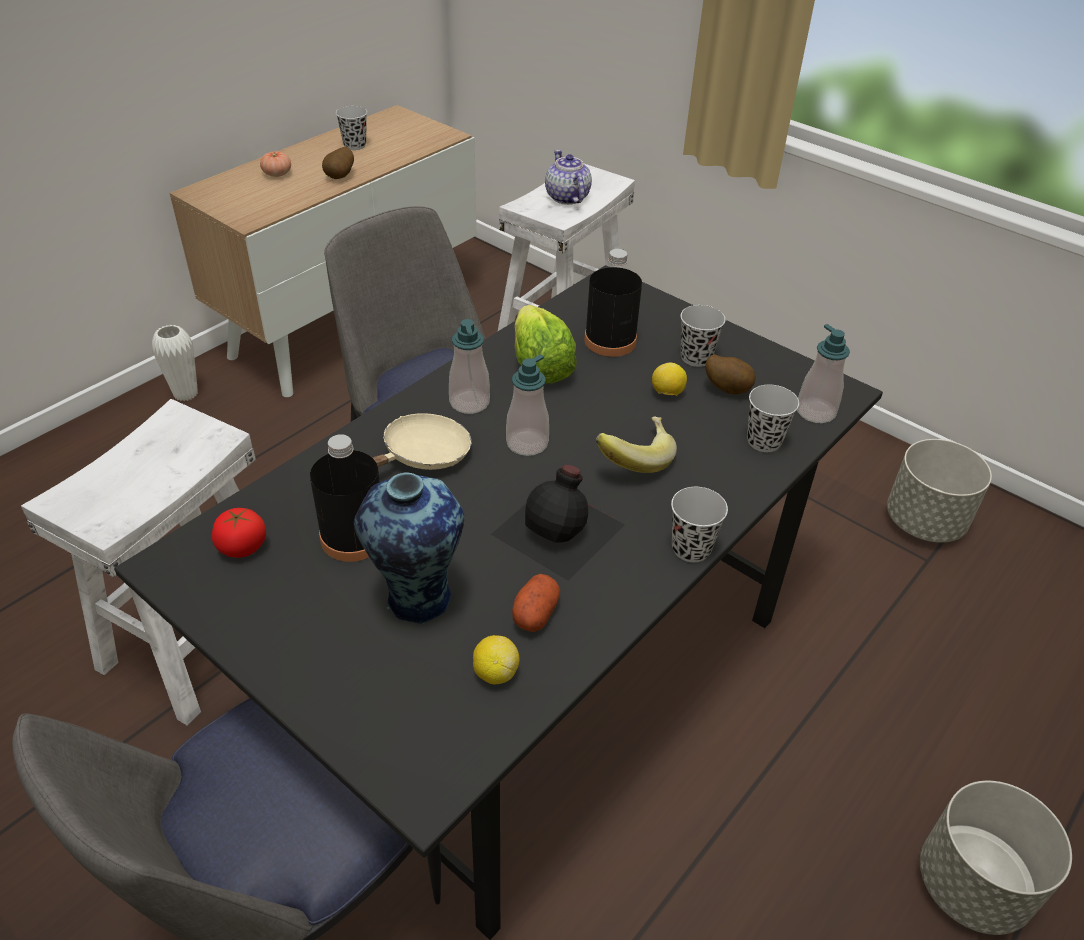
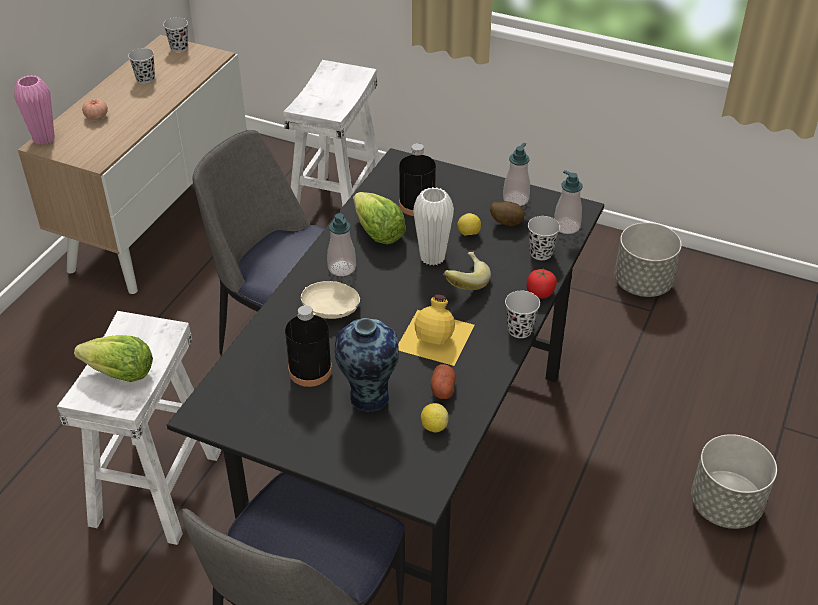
camera: 15 degrees left, 0 degrees up
white vase [152,325,198,401] -> white vase moved to [413,187,454,266]
tomato [212,508,266,558] -> tomato moved to [526,269,557,298]
potato [322,147,354,179] -> none
black bottle [491,465,625,581] -> yellow bottle [398,295,475,366]
soap dispenser [506,354,549,456] -> soap dispenser moved to [503,143,530,206]
teapot [545,150,592,205] -> none
black cup [680,305,726,367] -> black cup moved to [163,17,188,52]
none -> pink vase [14,75,55,145]
none -> lettuce [74,335,153,382]

